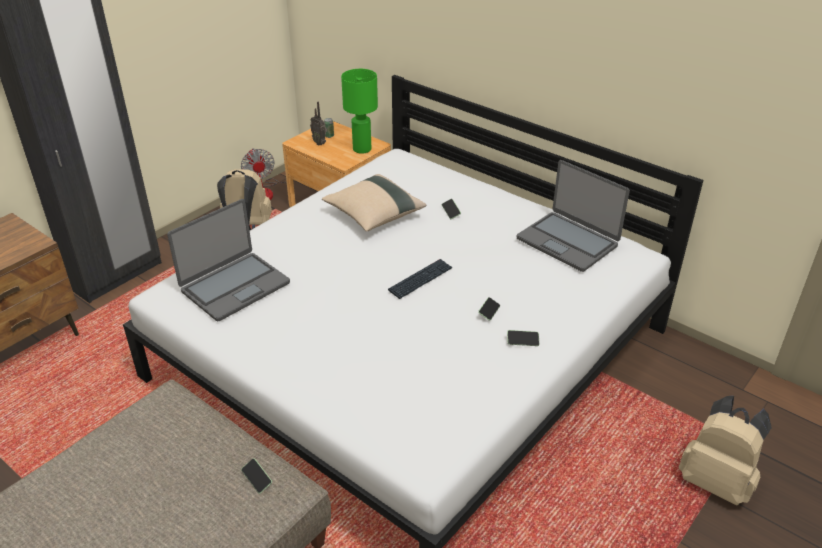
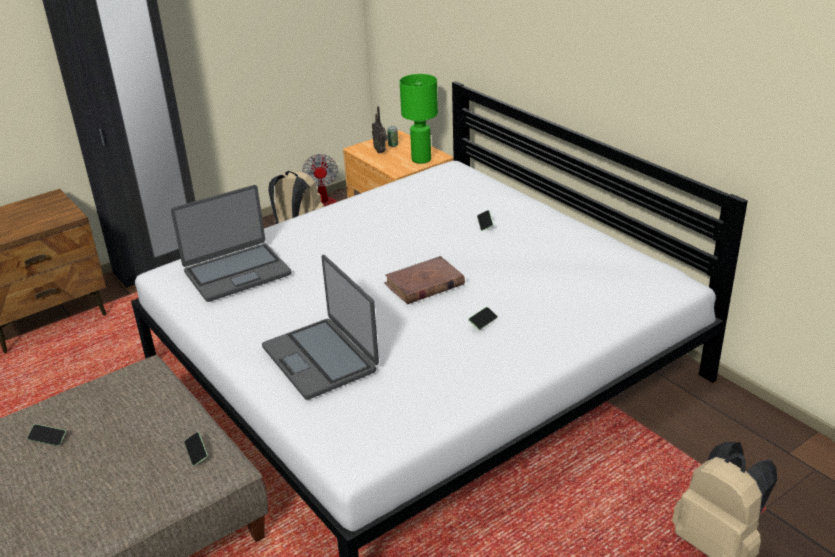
camera: 15 degrees right, 5 degrees down
beige pillow [322,174,426,232] -> none
keyboard [388,259,453,299] -> brown book [384,256,465,304]
phone [507,330,539,346] -> phone moved to [27,424,66,446]
laptop [517,160,630,272] -> laptop moved to [262,255,379,400]

